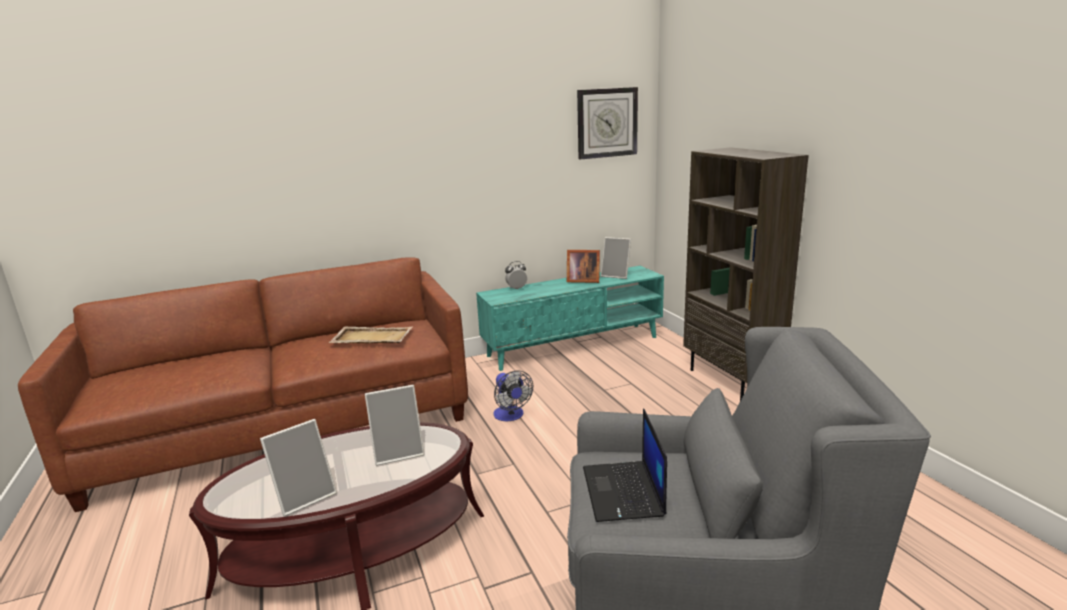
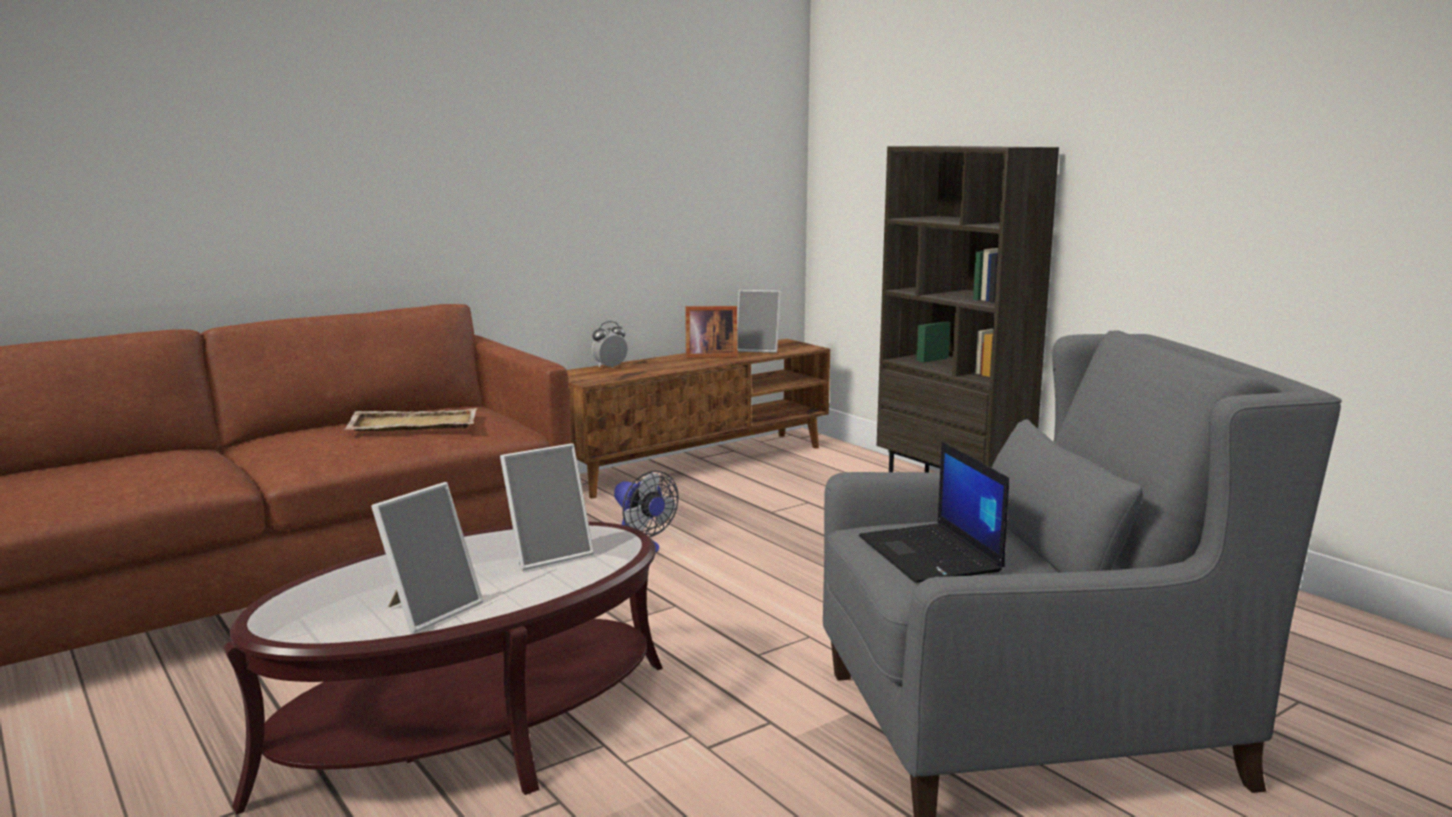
camera: 15 degrees left, 5 degrees down
turquoise tv stand [476,266,664,371] -> brown tv stand [567,339,830,498]
wall clock [577,87,638,159] -> none

